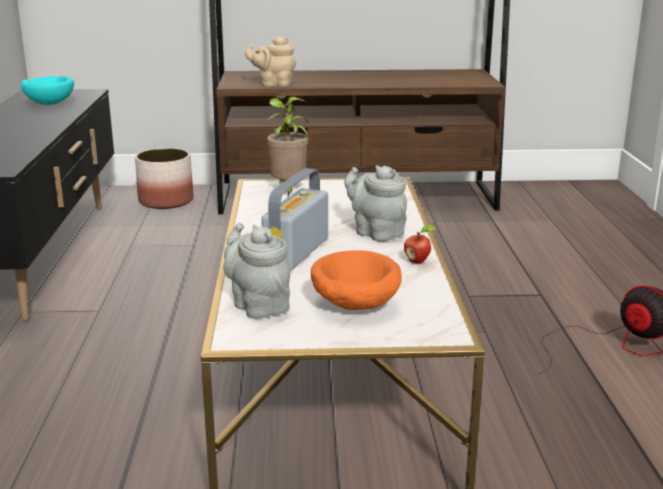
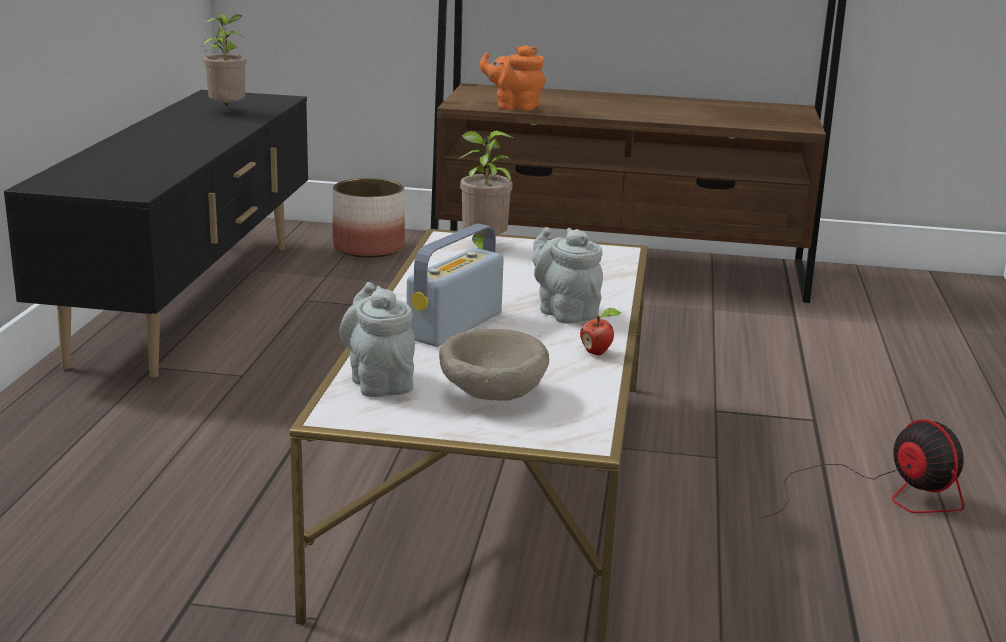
camera: 10 degrees right, 0 degrees up
turquoise bowl [21,76,74,105] -> potted plant [203,14,246,106]
beige teapot [245,36,296,87] -> orange teapot [479,45,545,111]
orange bowl [311,250,402,310] -> beige bowl [439,329,549,401]

